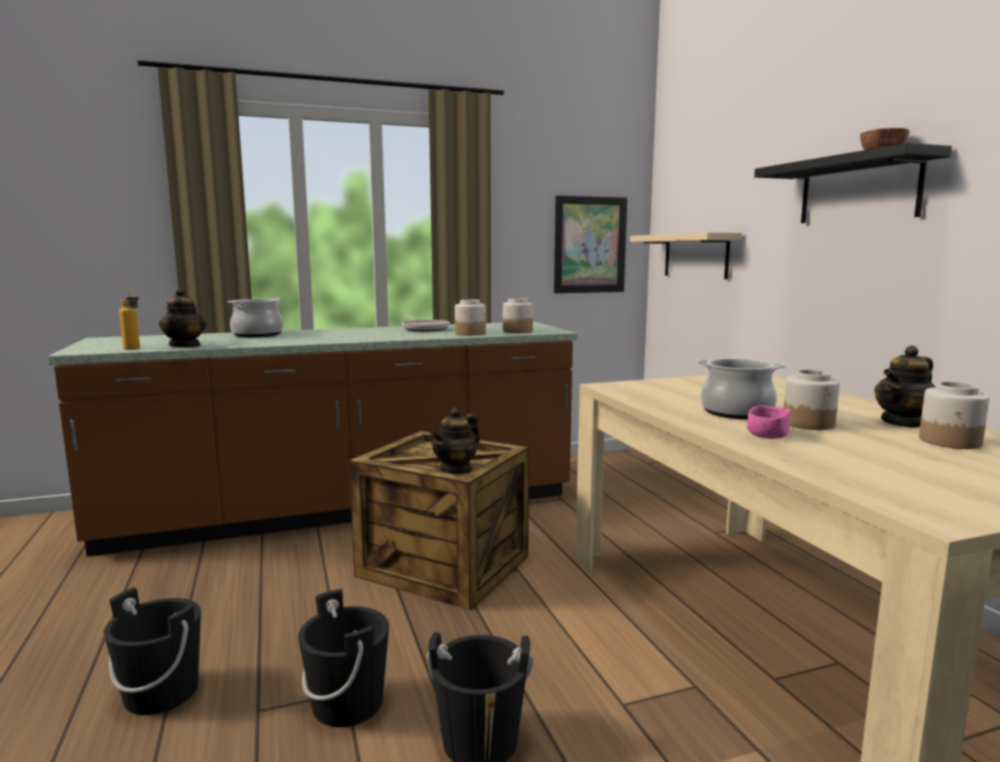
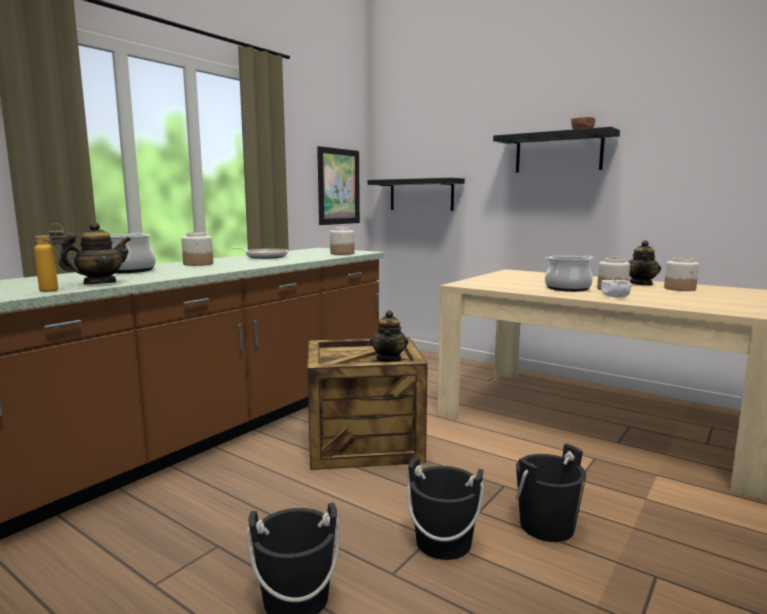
camera: 35 degrees left, 0 degrees up
teapot [159,288,206,347] -> teapot turned 90 degrees counterclockwise [59,222,131,284]
jar [455,299,486,336] -> jar moved to [181,232,213,266]
beige shelf [630,232,742,279] -> black shelf [367,178,465,211]
pink bowl [747,405,791,439] -> white bowl [601,280,632,298]

